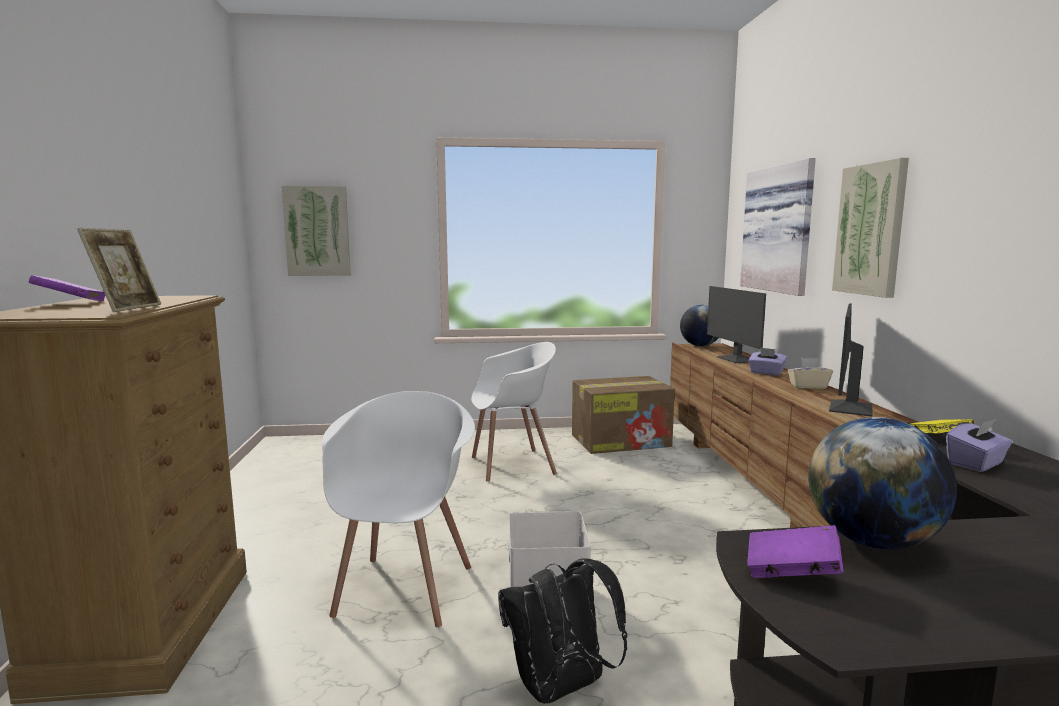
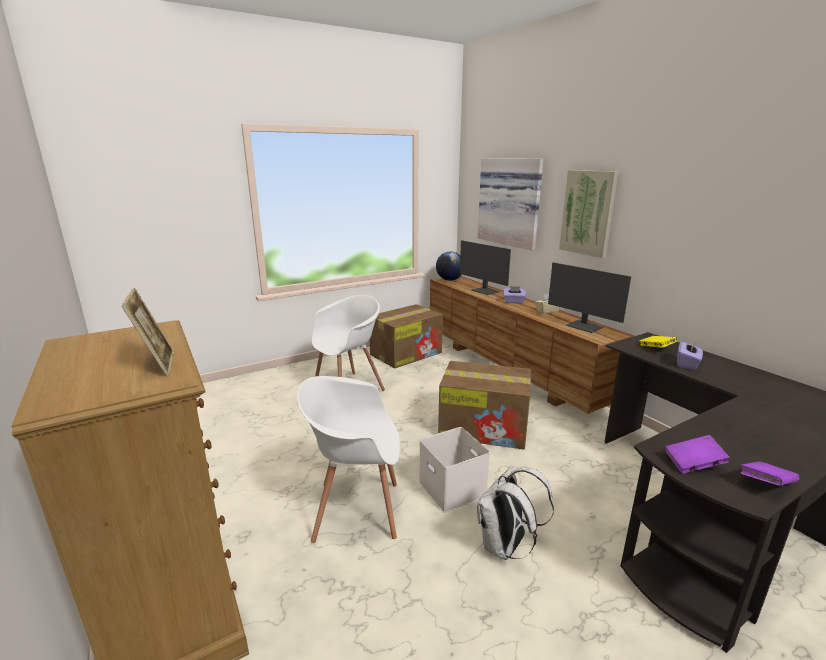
camera: 25 degrees left, 10 degrees up
purple book [29,275,105,302] -> purple book moved to [740,461,799,486]
picture [282,186,351,276] -> none
white chair [322,391,475,628] -> white chair turned 75 degrees counterclockwise [297,376,400,543]
black backpack [498,558,627,704] -> white backpack [477,466,554,560]
globe [808,417,957,550] -> none
monitor [829,303,873,416] -> monitor turned 45 degrees counterclockwise [548,262,631,333]
none -> cardboard box [438,361,531,450]

